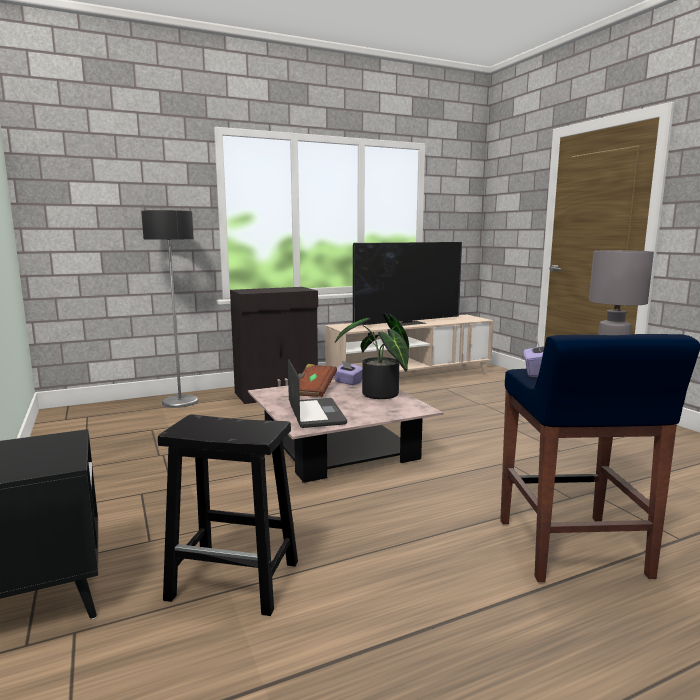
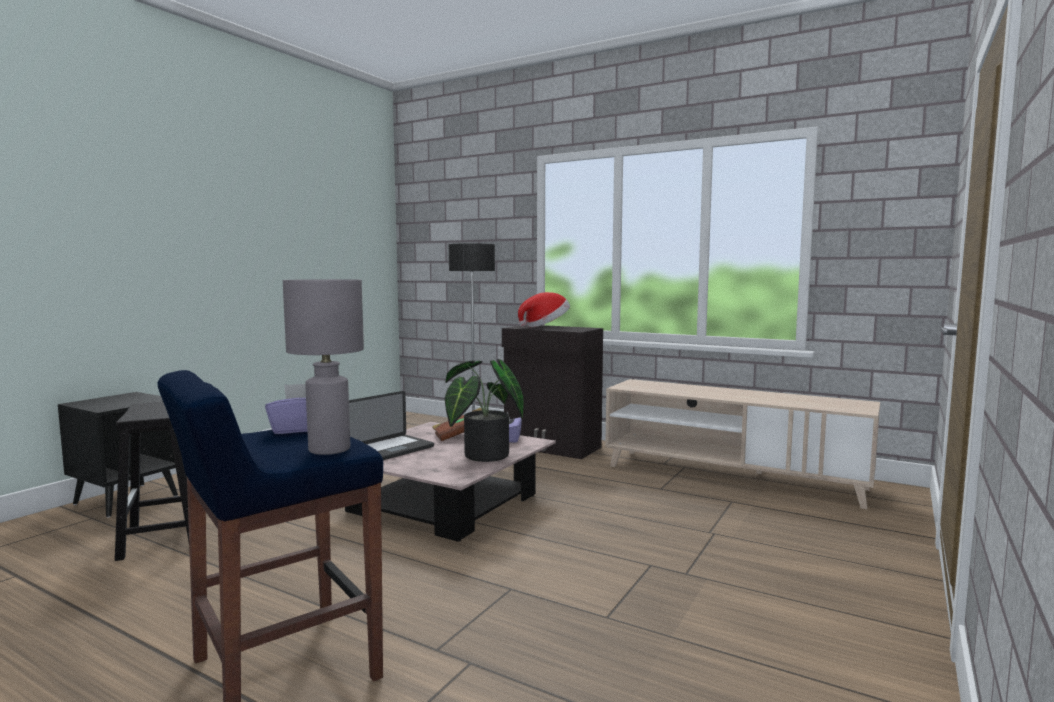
camera: 55 degrees right, 5 degrees down
television [353,242,462,326] -> none
none -> hat [518,292,570,328]

